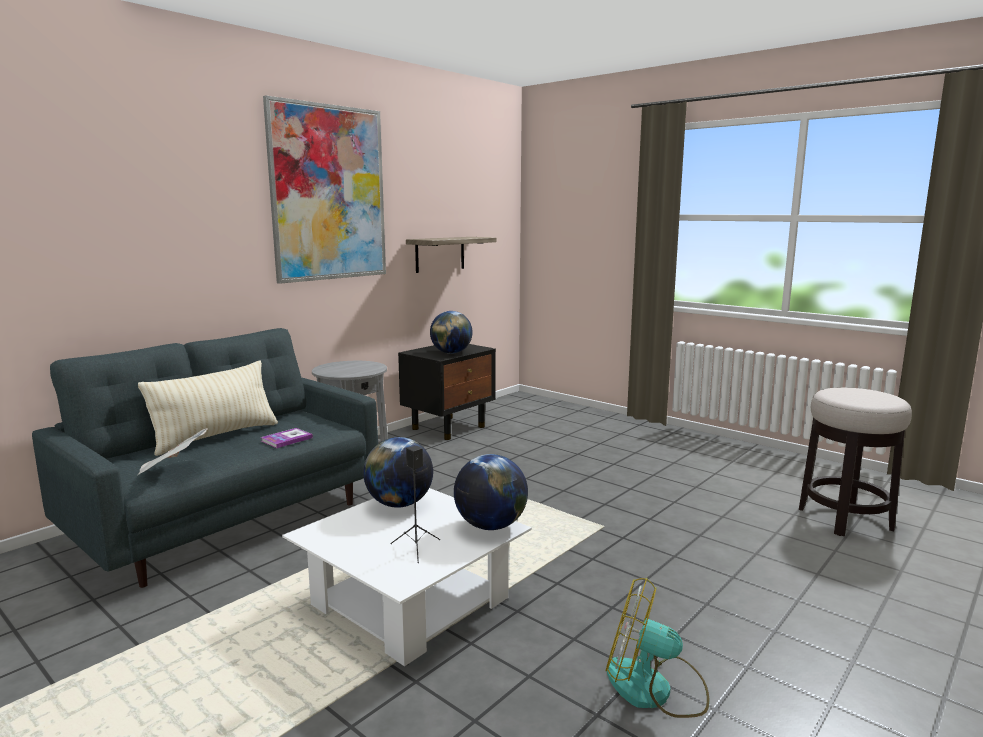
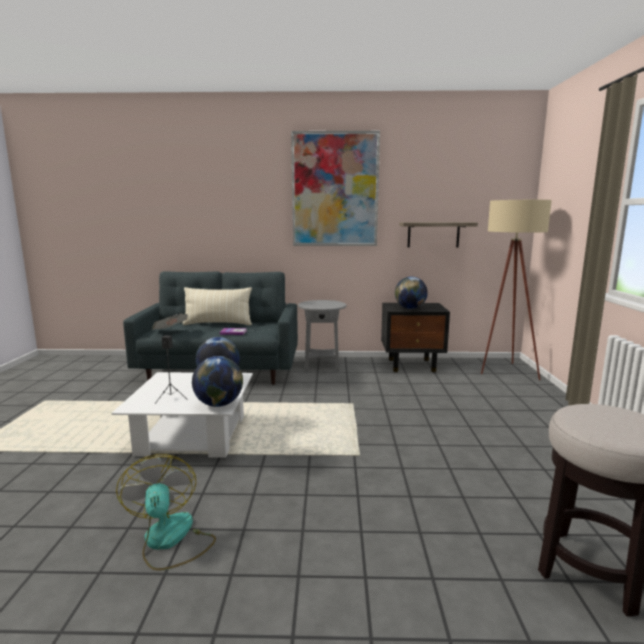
camera: 50 degrees right, 0 degrees up
none -> beige floor lamp [481,200,552,380]

